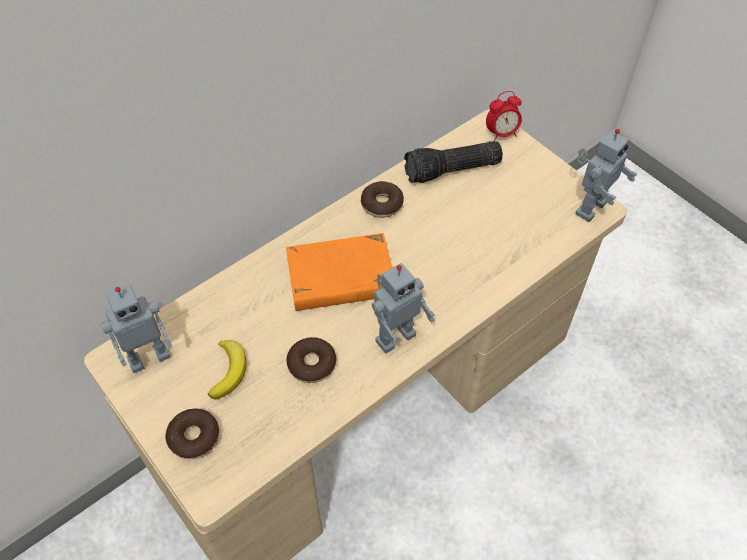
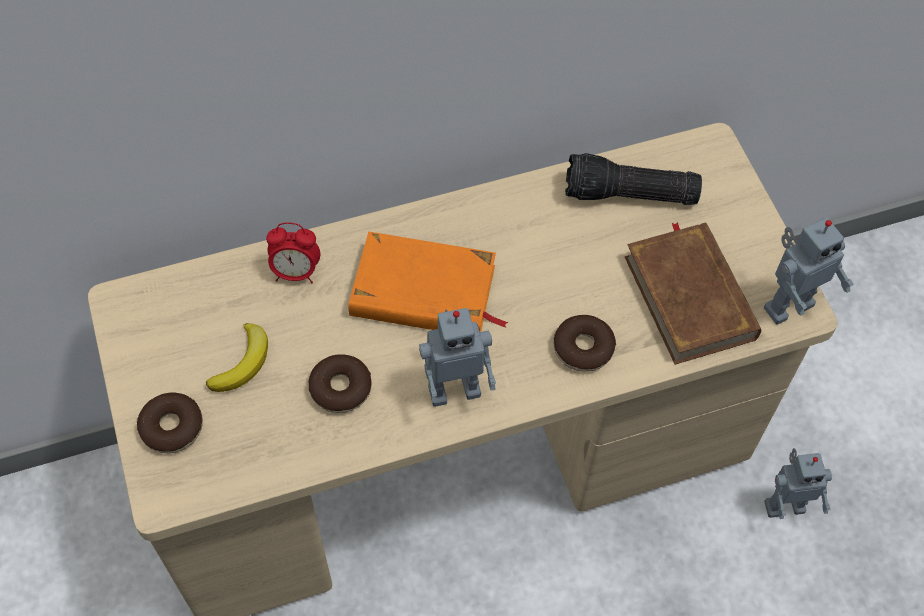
camera: 20 degrees right, 5 degrees up
toy robot [101,285,172,373] -> toy robot moved to [764,448,832,519]
donut [361,181,404,218] -> donut moved to [554,315,616,372]
alarm clock [486,91,522,141] -> alarm clock moved to [266,223,320,283]
none -> brown book [625,222,761,365]

